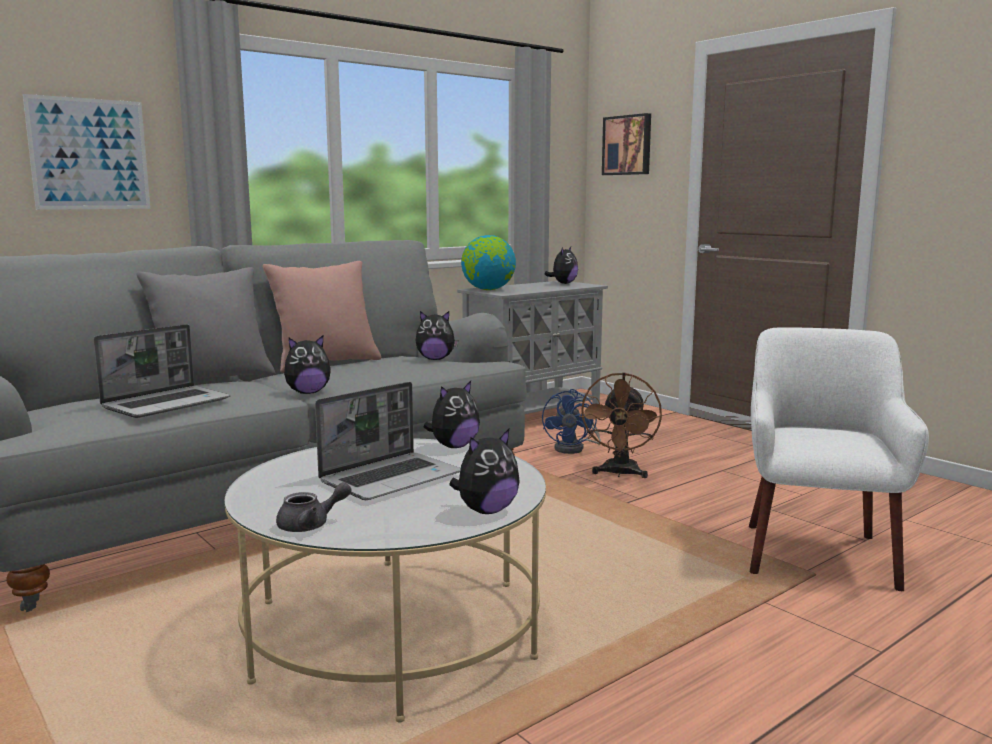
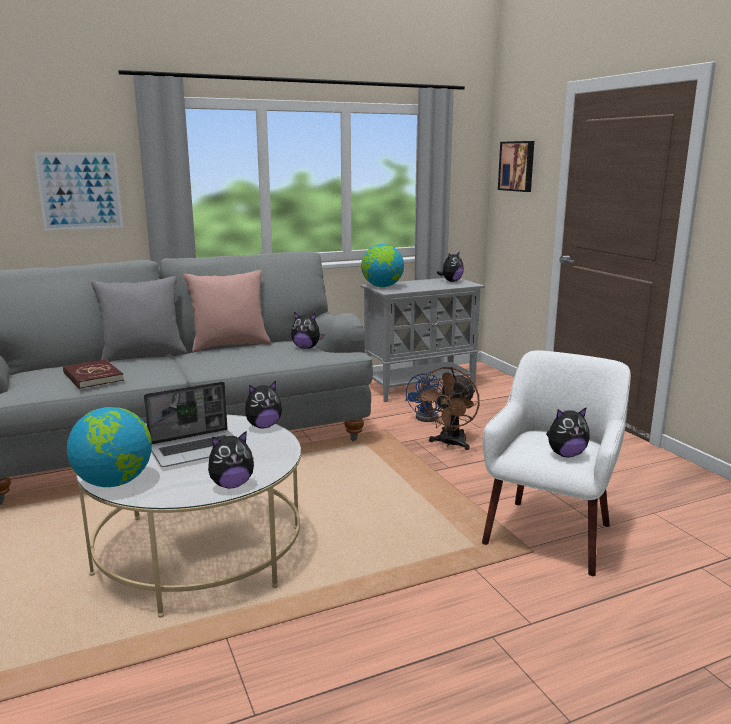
camera: 15 degrees right, 5 degrees up
laptop [94,324,230,418] -> red book [63,359,124,389]
grey teapot [276,482,351,532] -> globe [67,407,152,487]
plush toy [284,336,331,394] -> plush toy moved to [546,407,590,457]

